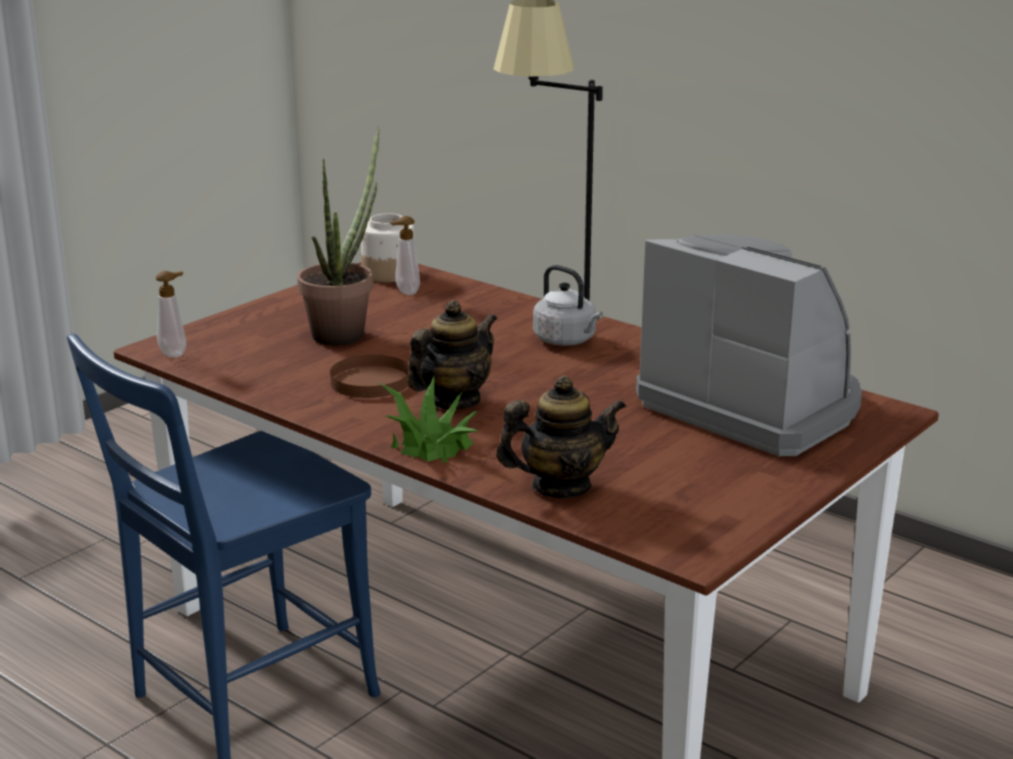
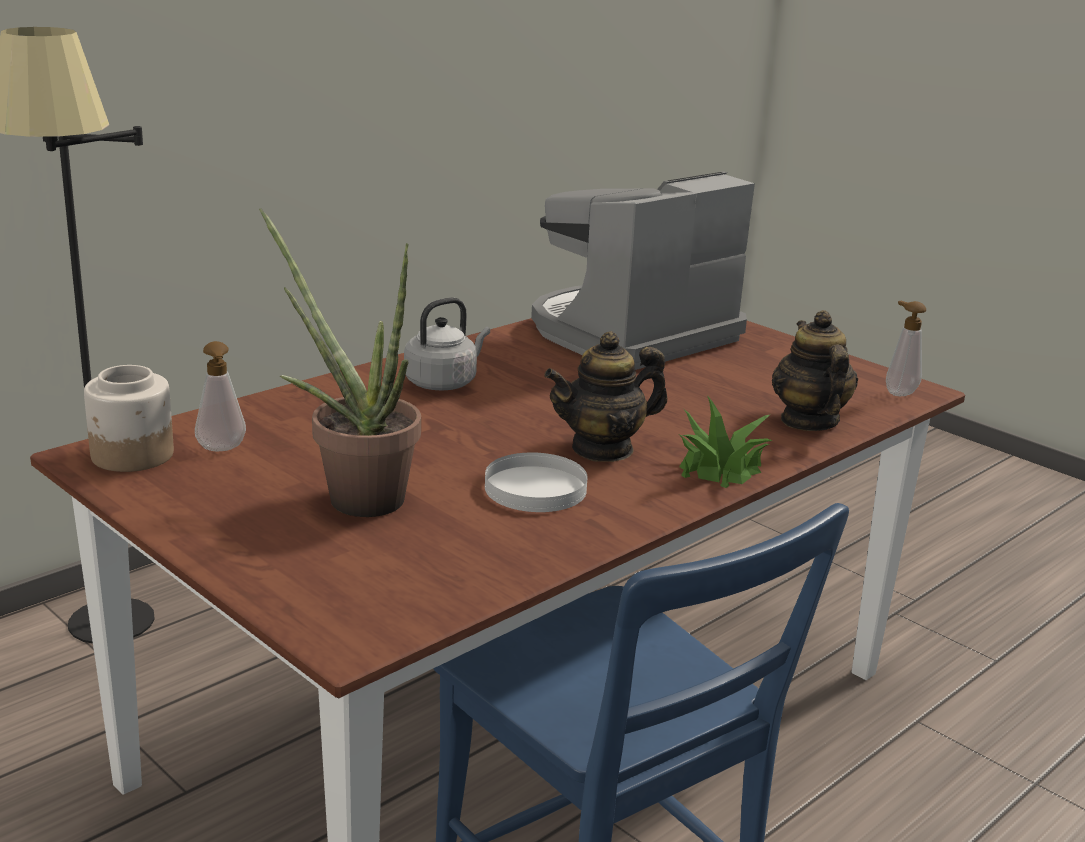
camera: 85 degrees left, 0 degrees up
soap dispenser [156,271,186,357] -> soap dispenser moved to [886,301,926,396]
brown plate [330,355,410,398] -> white plate [485,452,588,512]
teapot [407,300,498,409] -> teapot turned 75 degrees counterclockwise [544,331,668,462]

